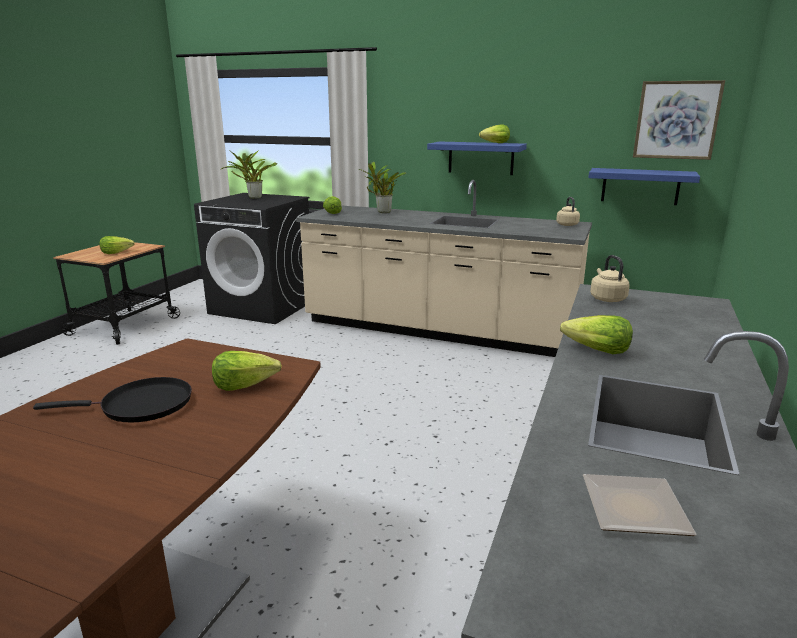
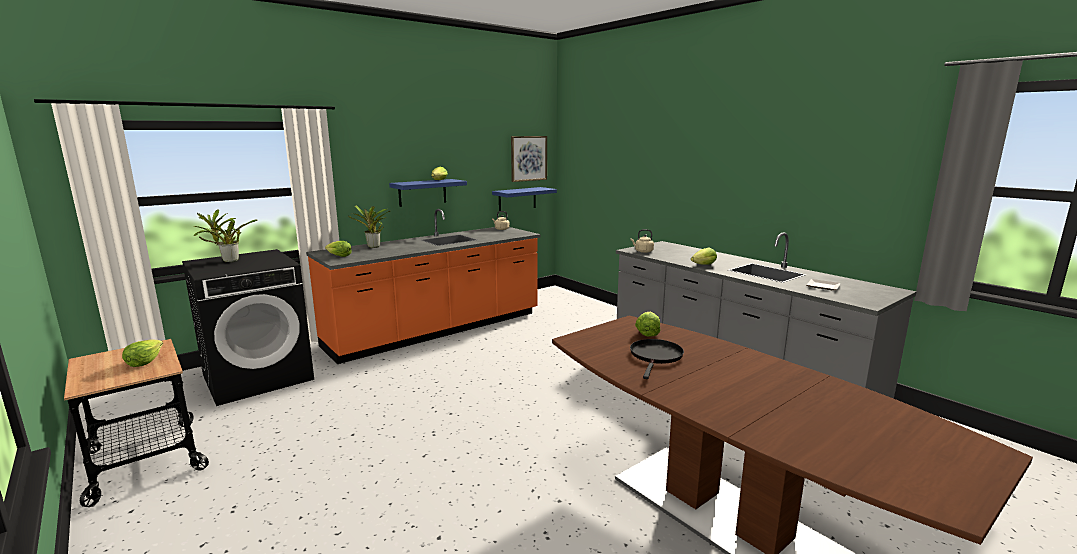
camera: 60 degrees left, 5 degrees down
beige counter [296,180,592,357] -> orange counter [306,209,541,364]

